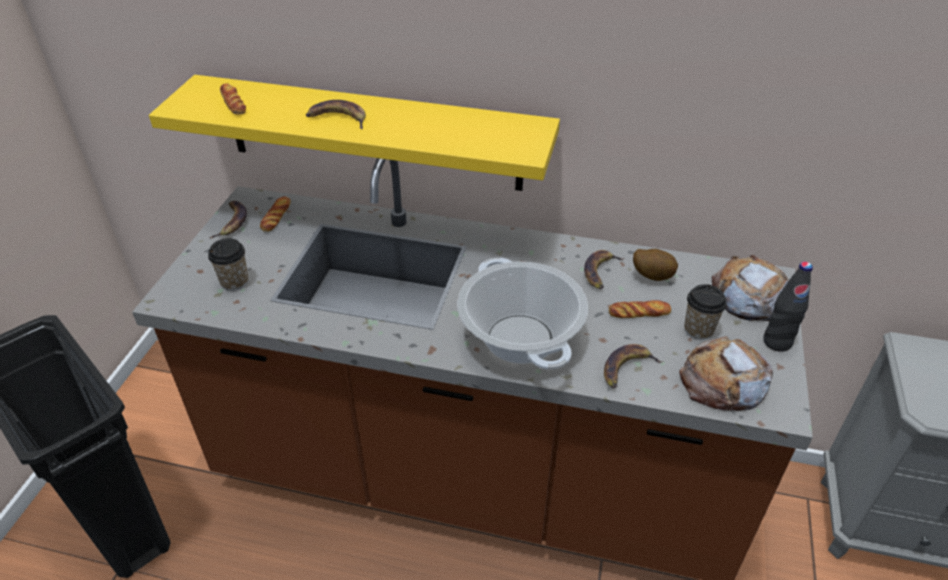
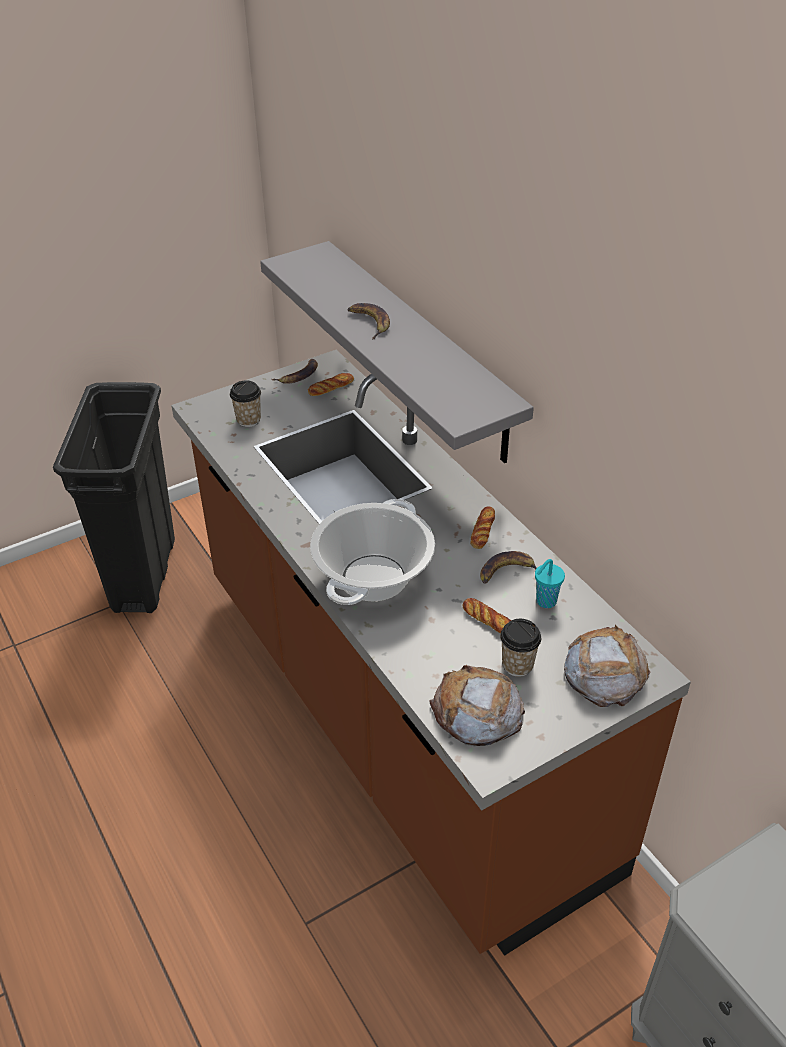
camera: 45 degrees right, 0 degrees up
yellow shelf [149,75,560,191] -> grey shelf [260,241,534,463]
bread [220,83,246,115] -> bread moved to [470,506,495,549]
banana [604,344,662,388] -> none
potato [633,249,678,281] -> turquoise cup [535,559,565,608]
black bottle [764,262,813,352] -> none

